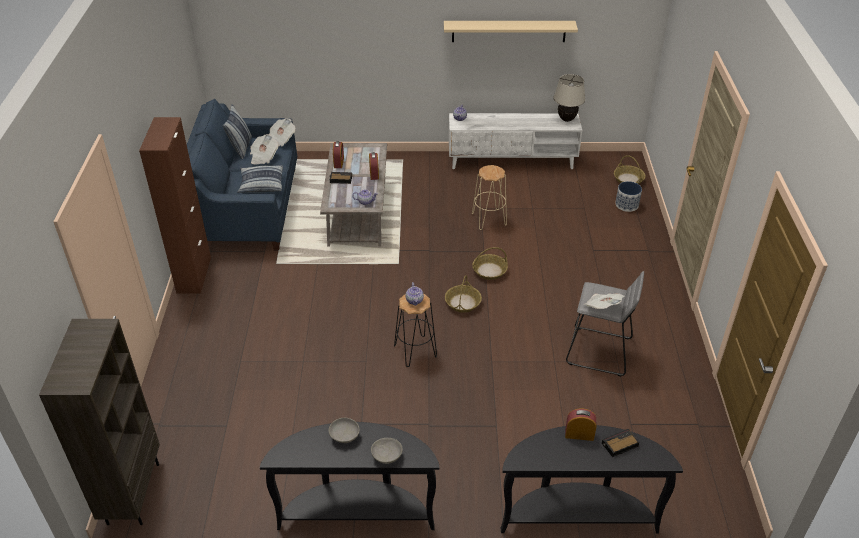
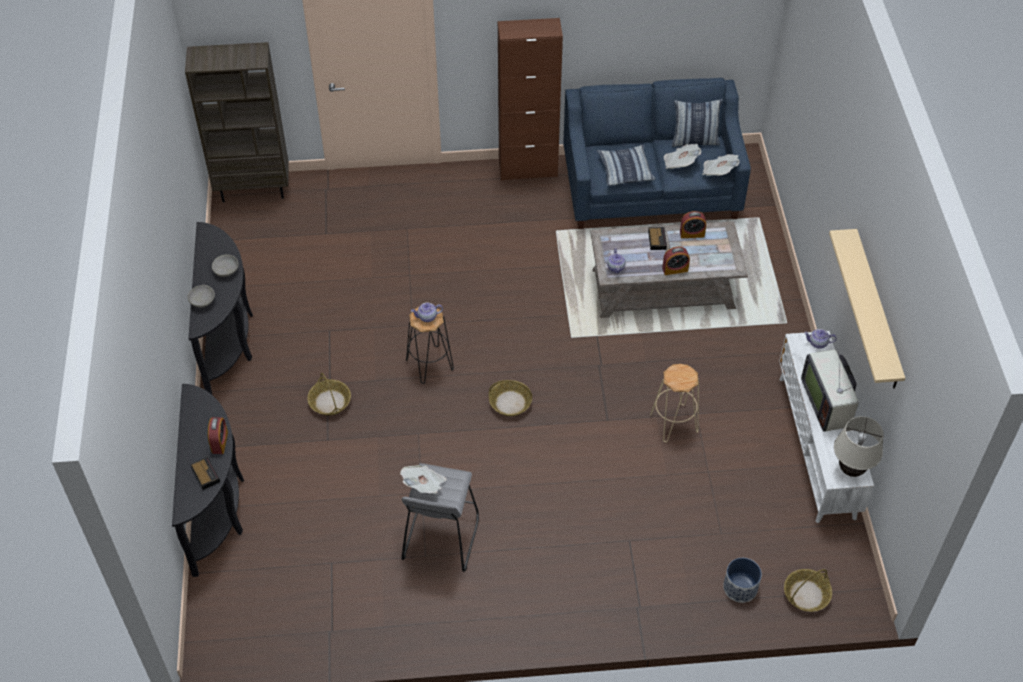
camera: 85 degrees right, 10 degrees up
basket [472,247,508,280] -> basket moved to [307,373,351,416]
none -> television [801,350,859,432]

